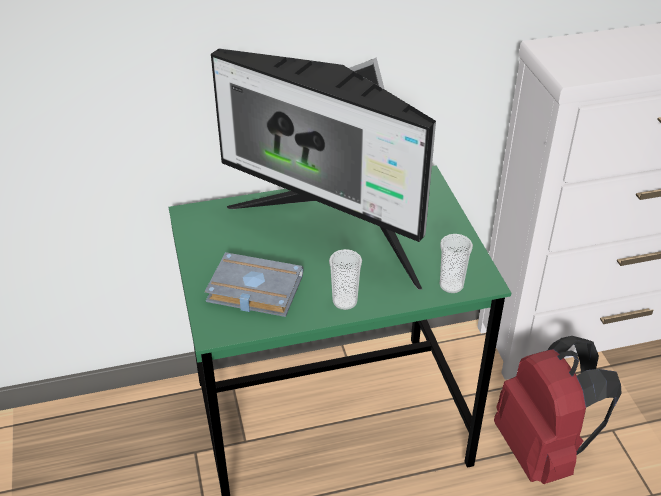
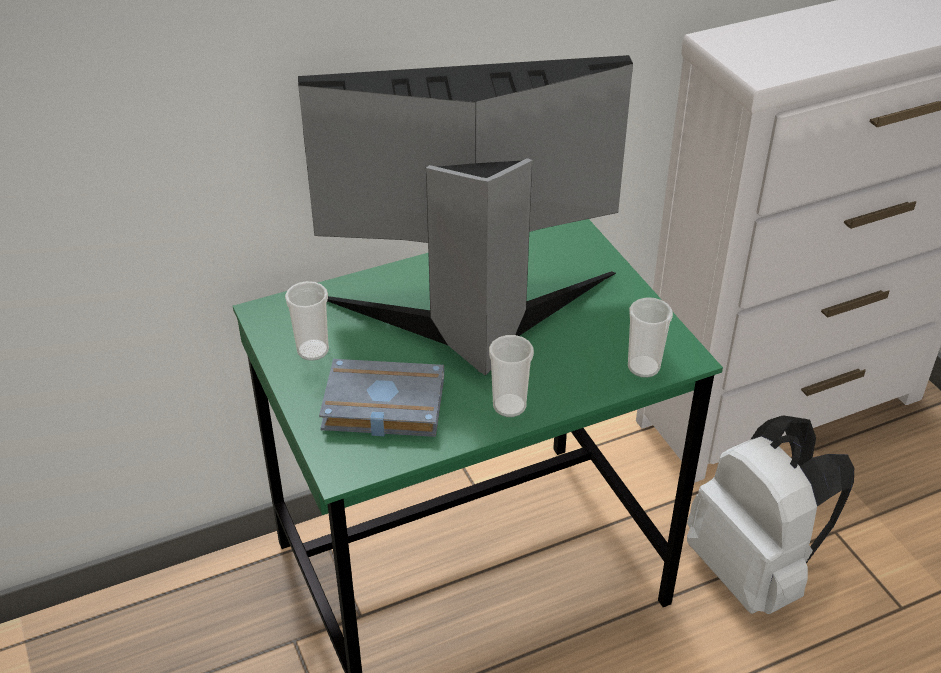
camera: 10 degrees left, 0 degrees up
monitor [211,49,436,290] -> monitor turned 150 degrees clockwise [298,55,633,375]
red backpack [494,336,622,484] -> white backpack [687,415,854,614]
none -> cup [285,281,329,361]

